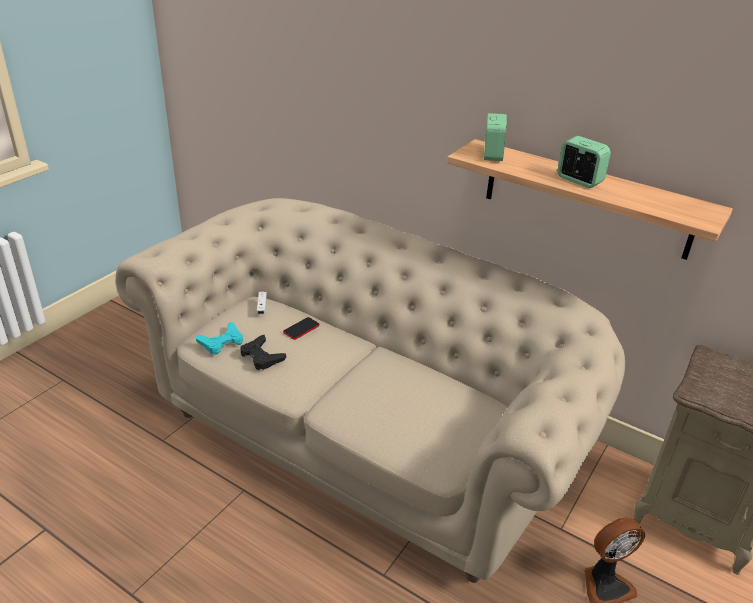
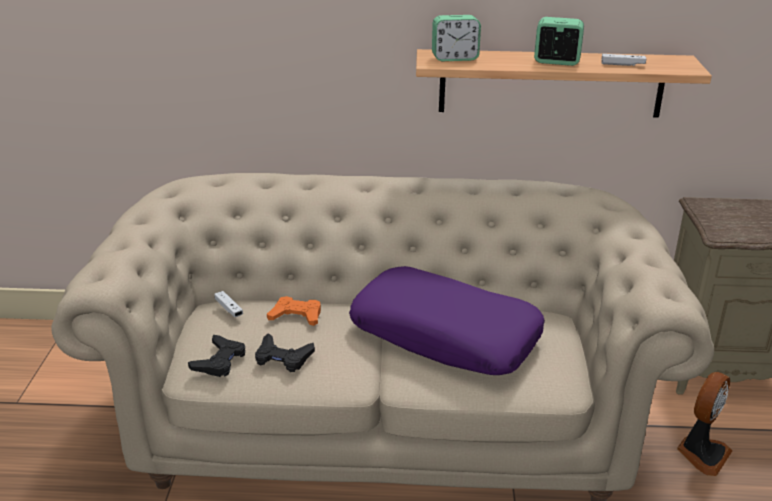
camera: 30 degrees left, 5 degrees down
turquoise game controller [196,321,243,355] -> black game controller [188,335,245,377]
phone [283,317,319,340] -> orange game controller [267,296,321,326]
alarm clock [484,113,507,161] -> alarm clock turned 105 degrees clockwise [432,15,481,61]
none -> purple pillow [349,266,545,375]
none -> white game controller [601,54,646,66]

